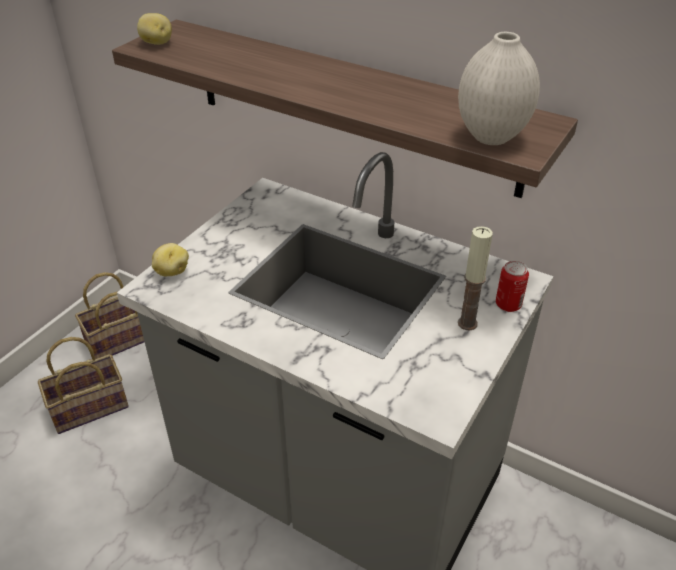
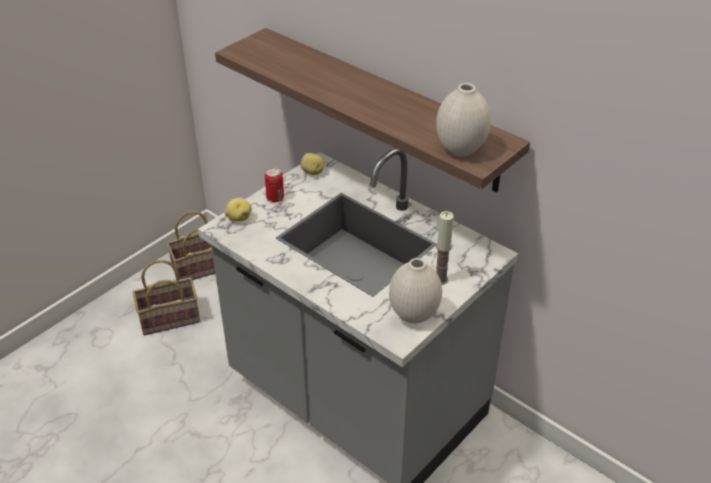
camera: 10 degrees right, 0 degrees up
potato [137,13,172,45] -> potato moved to [301,153,324,175]
can [496,261,529,312] -> can moved to [265,168,284,202]
none -> white vase [389,258,442,323]

